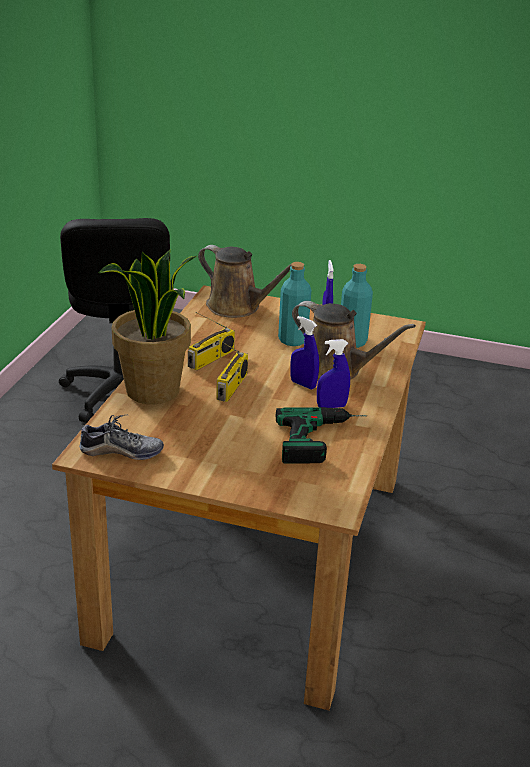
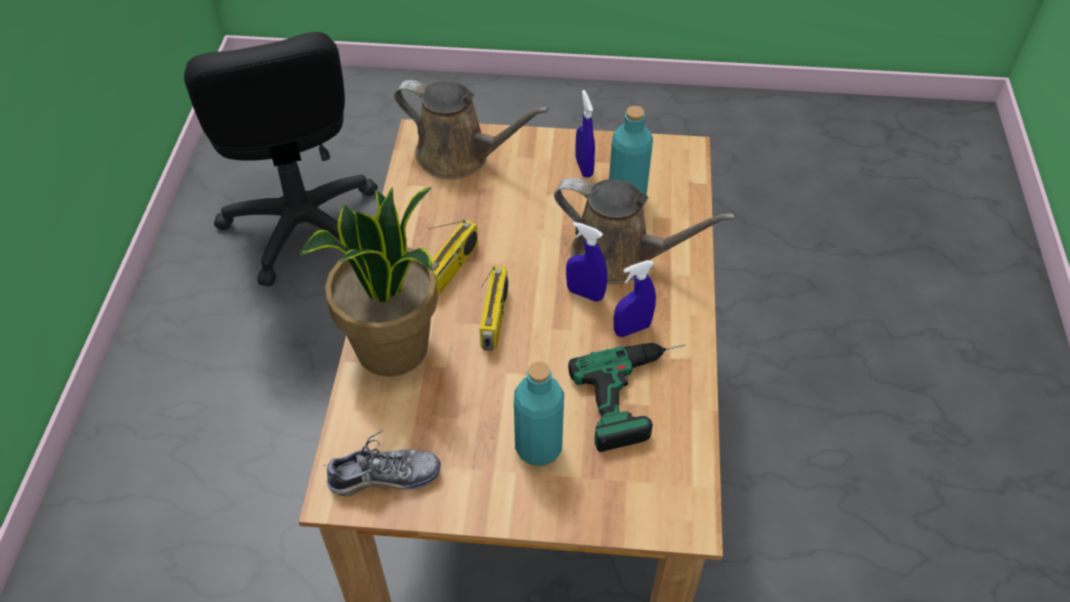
camera: 10 degrees left, 20 degrees up
turquoise bottle [278,262,311,346] -> turquoise bottle moved to [514,362,564,466]

